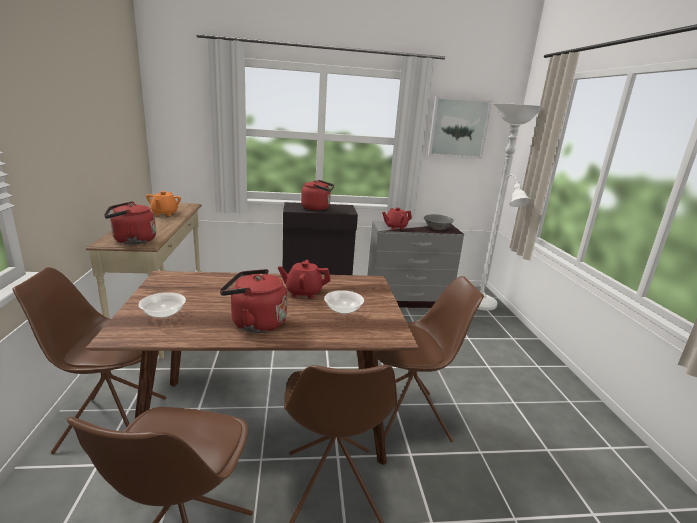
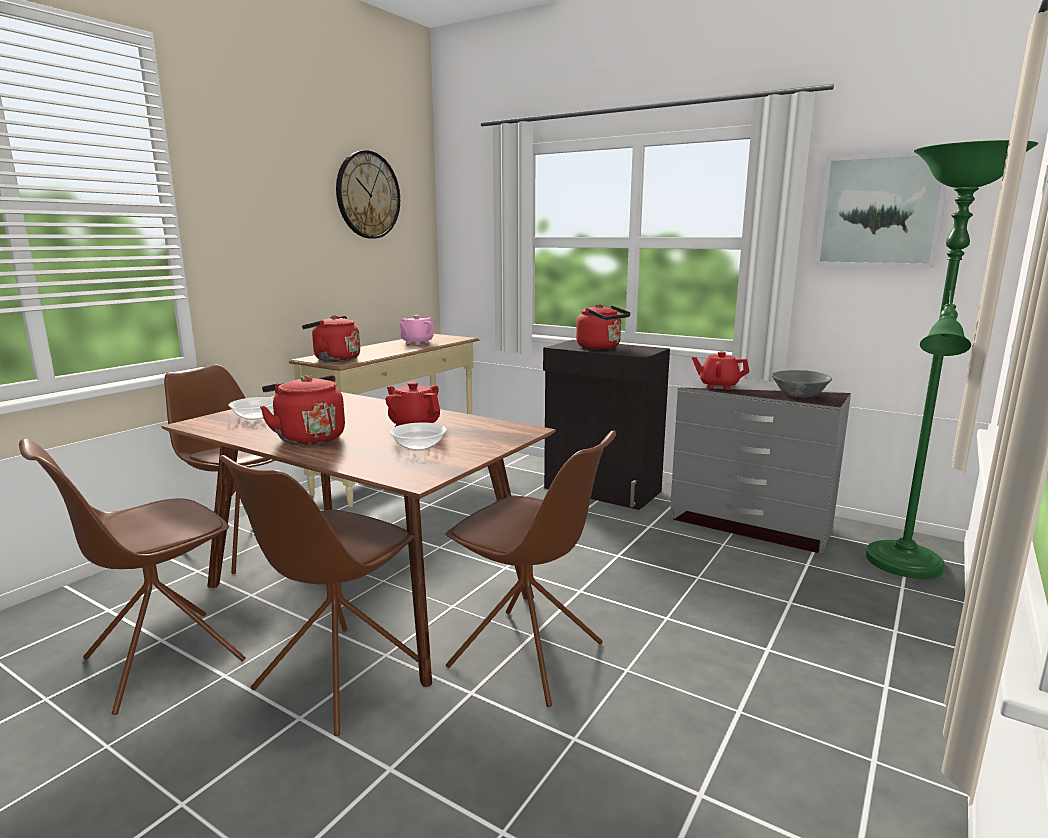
camera: 40 degrees right, 5 degrees down
orange teapot [146,191,181,216] -> pink teapot [399,315,434,345]
white floor lamp [478,103,543,311] -> green floor lamp [866,140,1038,579]
none -> wall clock [336,150,400,239]

